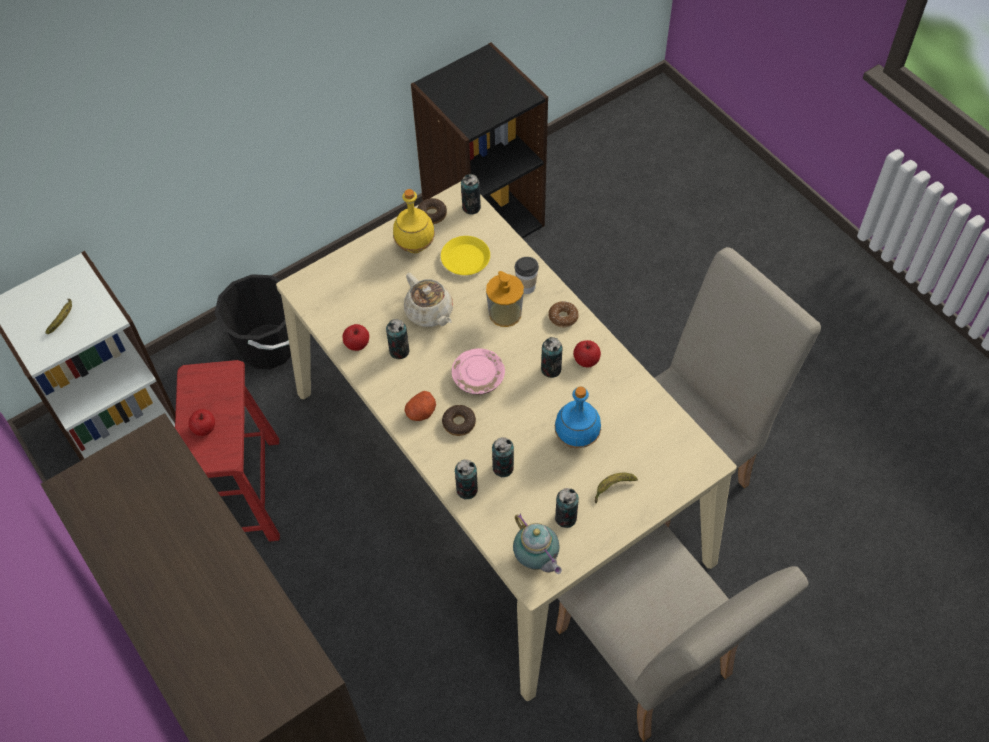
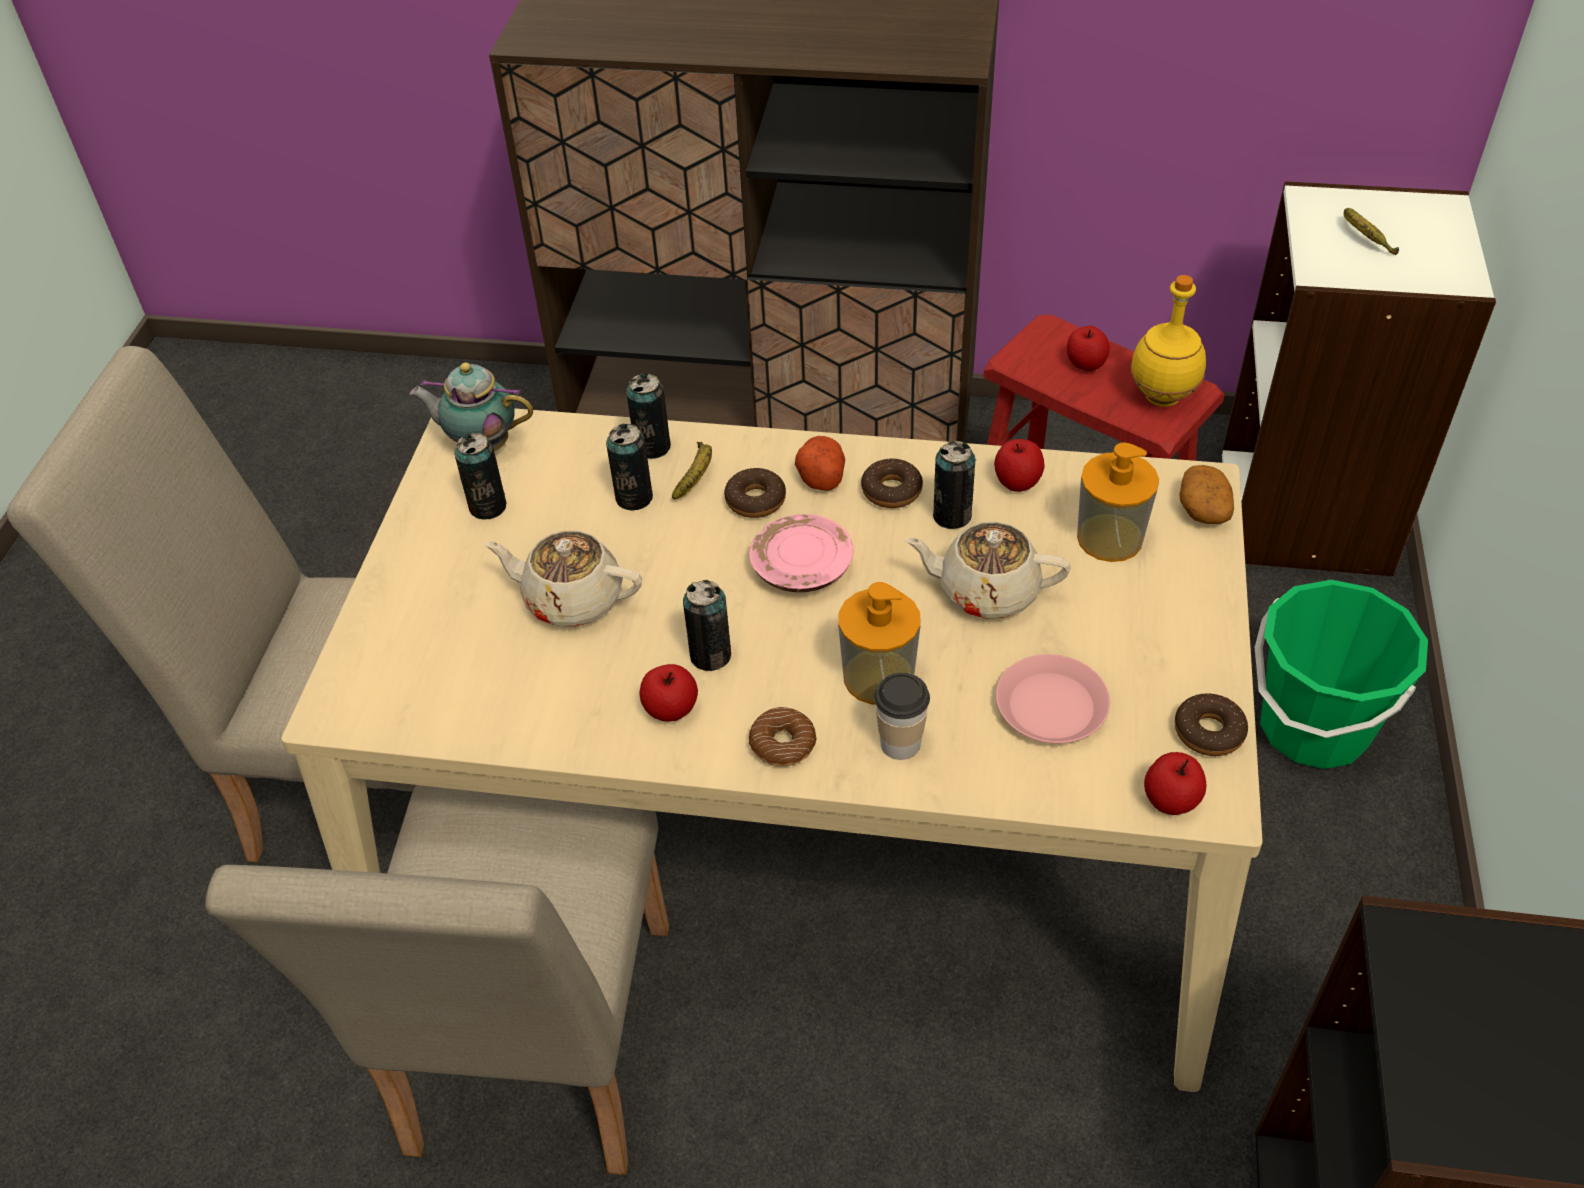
camera: 135 degrees right, 10 degrees down
black bucket [215,274,291,369] -> green bucket [1255,580,1428,769]
yellow bottle [393,189,435,253] -> yellow bottle moved to [1131,275,1206,407]
yellow plate [441,236,490,275] -> pink plate [996,654,1110,743]
can [461,174,481,214] -> apple [1144,752,1207,815]
blue bottle [555,386,601,448] -> beige teapot [483,530,642,626]
banana [595,473,638,503] -> banana moved to [672,442,712,500]
none -> donut [861,459,923,508]
none -> soap dispenser [1077,442,1159,562]
none -> potato [1179,465,1234,524]

